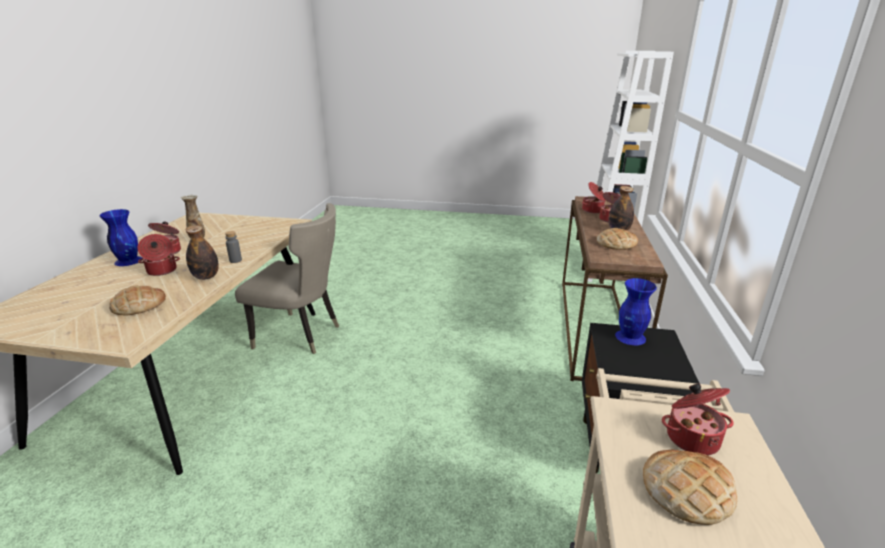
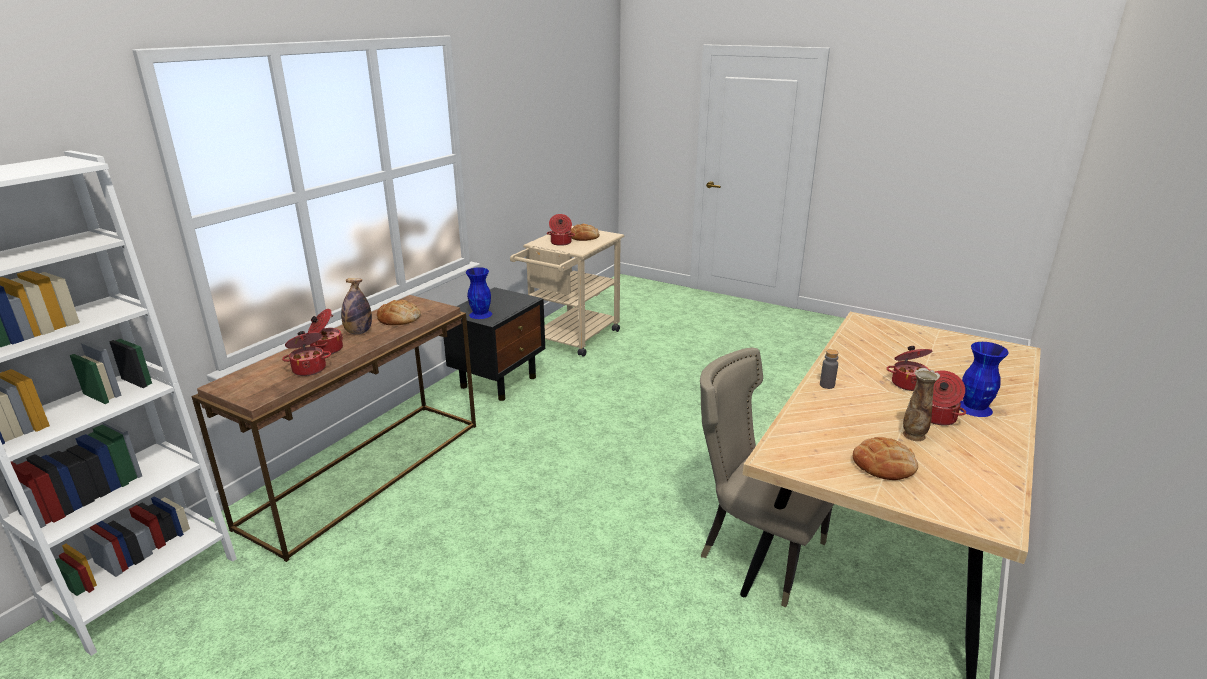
camera: 160 degrees left, 0 degrees up
bread [109,285,166,316] -> bread moved to [853,437,918,480]
bottle [186,225,219,280] -> none

